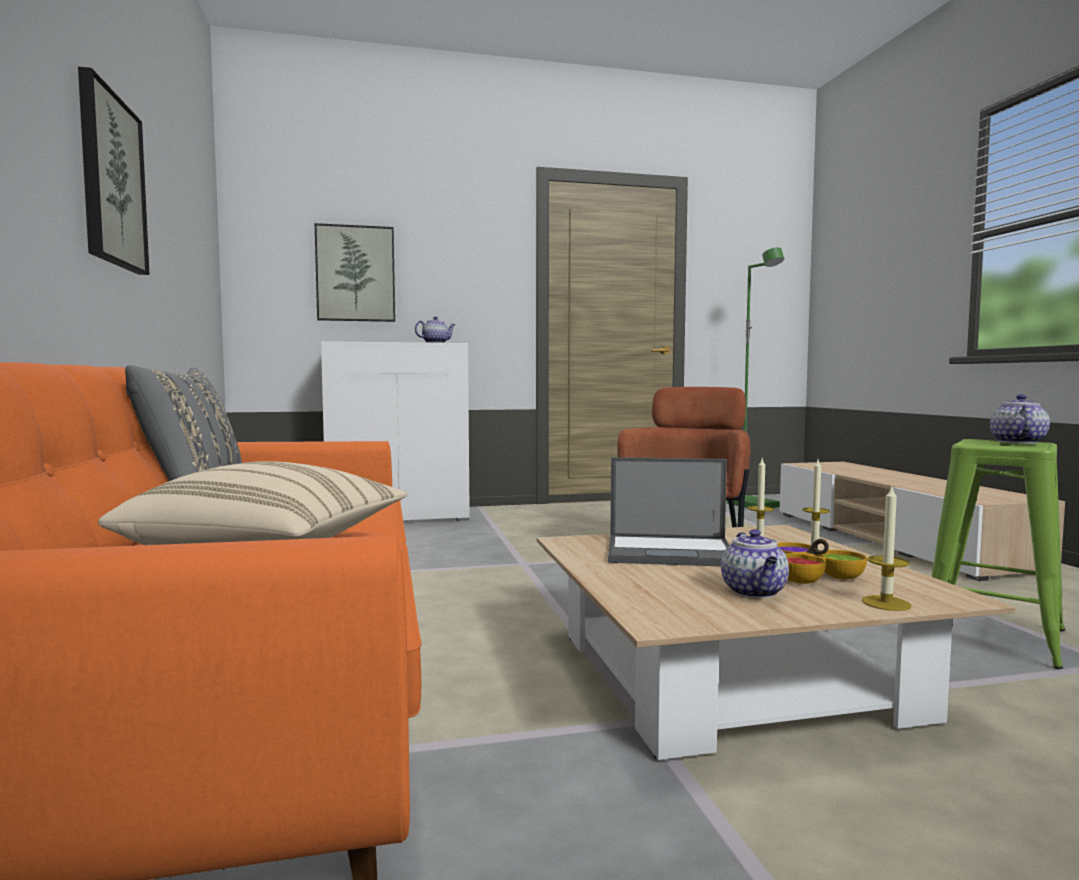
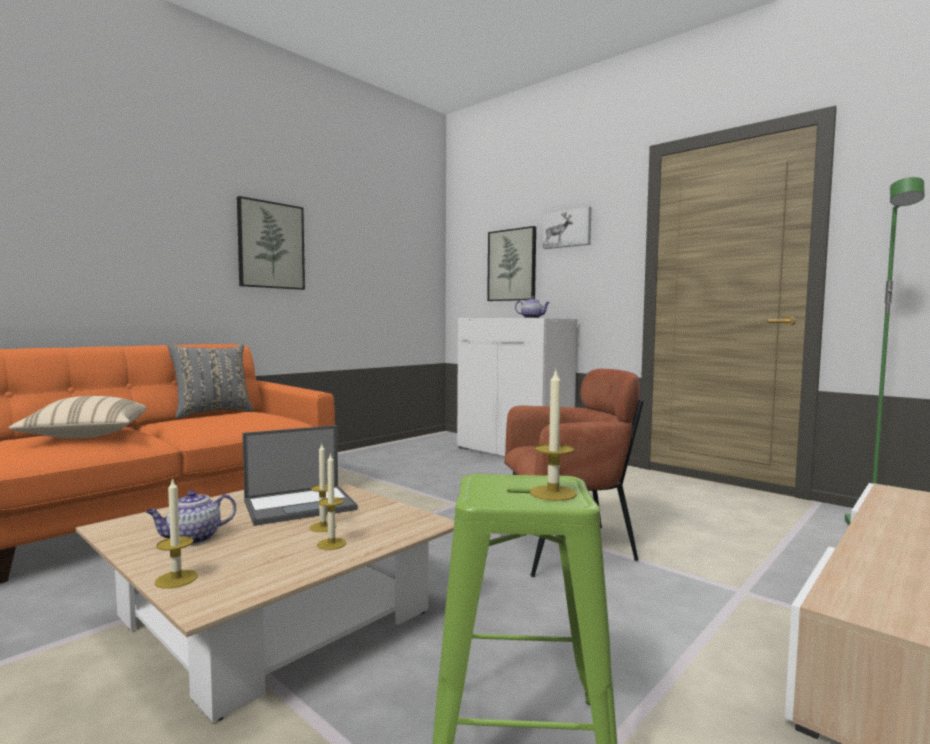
camera: 55 degrees right, 0 degrees up
laptop [608,457,729,566] -> laptop turned 90 degrees counterclockwise [242,425,358,526]
bowl [777,539,867,584] -> none
teapot [990,394,1050,444] -> candle [530,371,577,501]
none -> picture [543,207,591,249]

